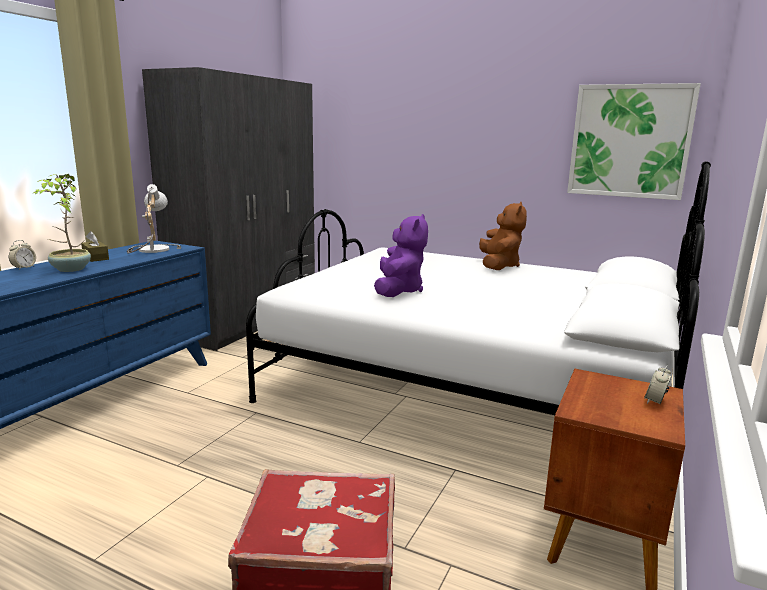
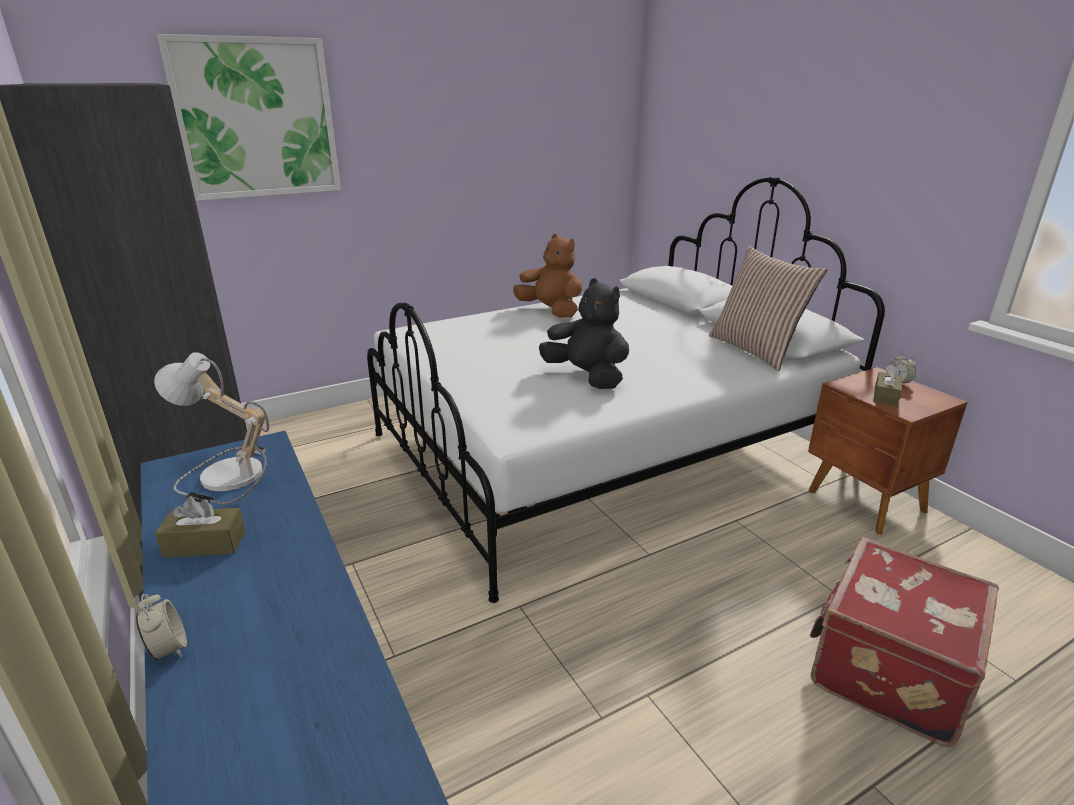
camera: 55 degrees left, 10 degrees up
potted plant [34,174,91,272] -> none
purple plush toy [374,214,428,297] -> black plush toy [539,278,629,389]
picture [567,83,701,200] -> picture moved to [157,34,341,201]
none -> pillow [709,246,827,371]
none -> brown tissue box [873,364,902,406]

